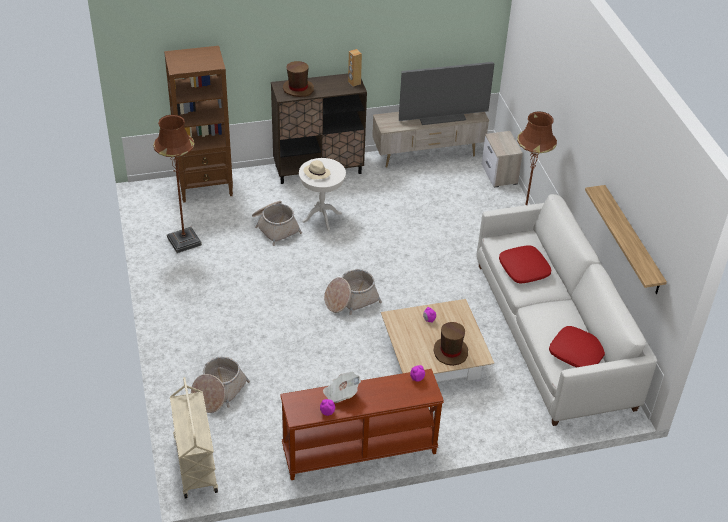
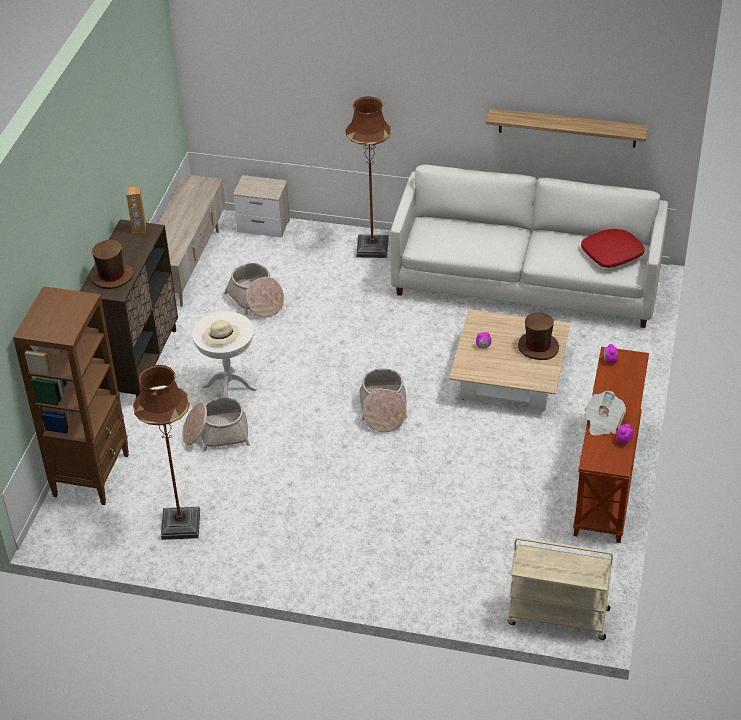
camera: 60 degrees left, 0 degrees up
basket [191,357,250,413] -> basket moved to [224,263,284,318]
television [399,62,495,125] -> none
red pillow [499,245,551,283] -> none

